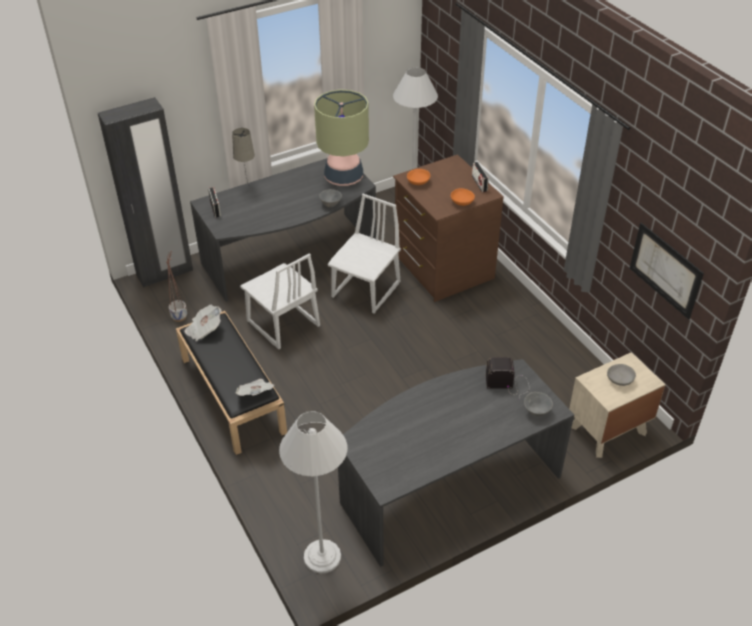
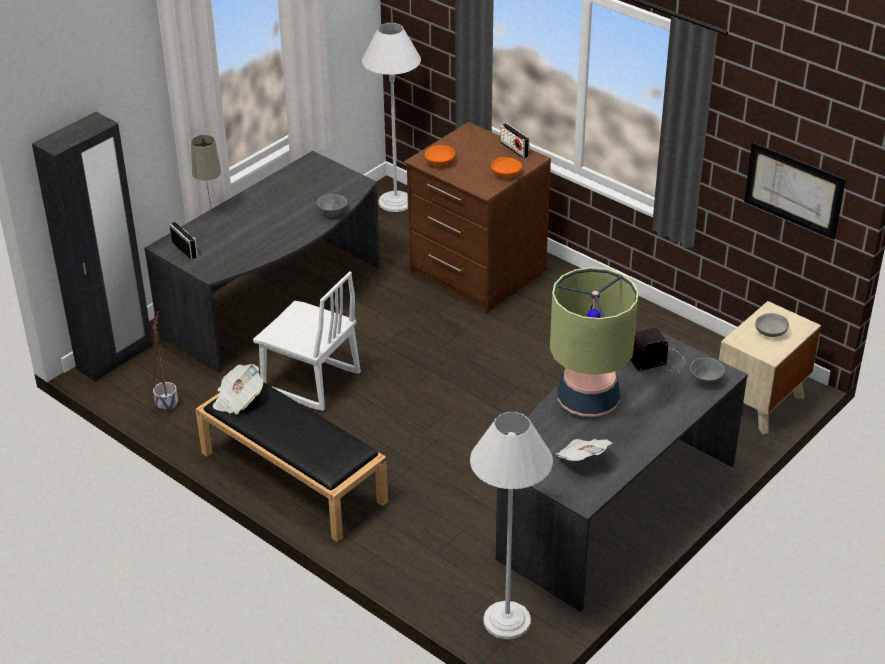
camera: 20 degrees left, 5 degrees down
newspaper [236,379,274,396] -> newspaper moved to [555,439,612,461]
table lamp [314,89,369,186] -> table lamp moved to [550,267,638,417]
white chair [328,194,401,314] -> none

